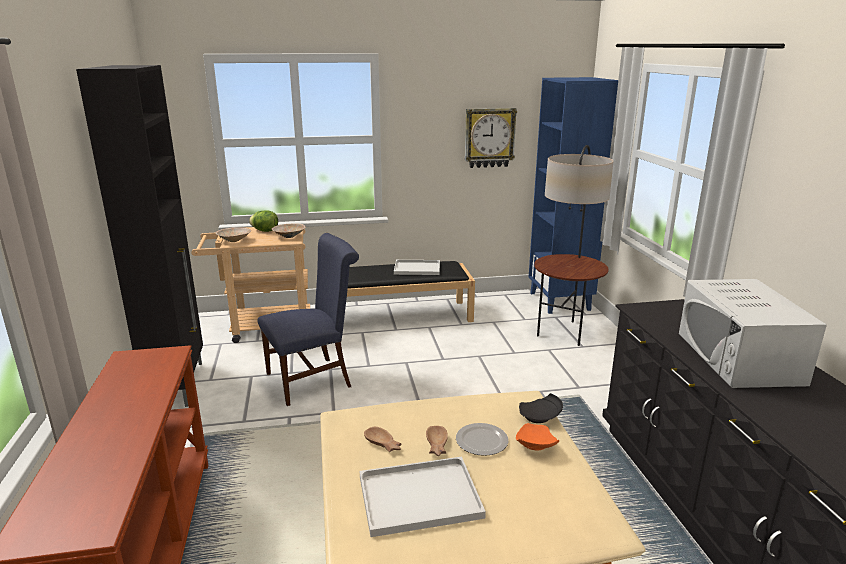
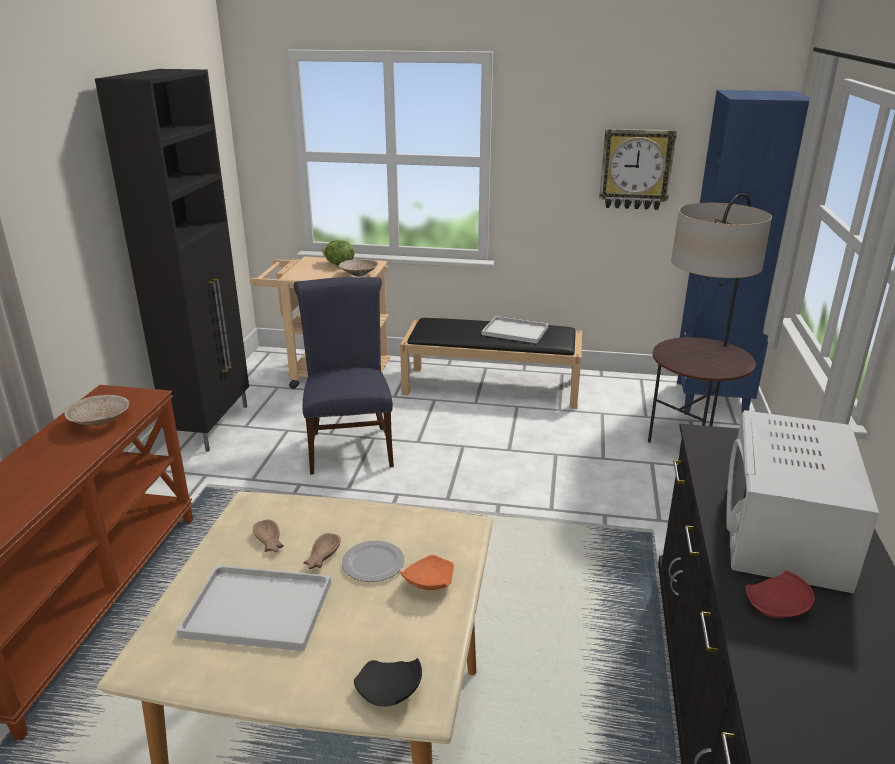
camera: 20 degrees right, 5 degrees up
beige bowl [216,227,251,242] -> beige bowl moved to [65,395,130,426]
blue chair [257,233,359,406] -> blue chair turned 90 degrees counterclockwise [294,277,394,475]
black plate [519,393,563,423] -> black plate moved to [354,658,422,706]
none -> red plate [746,570,814,618]

